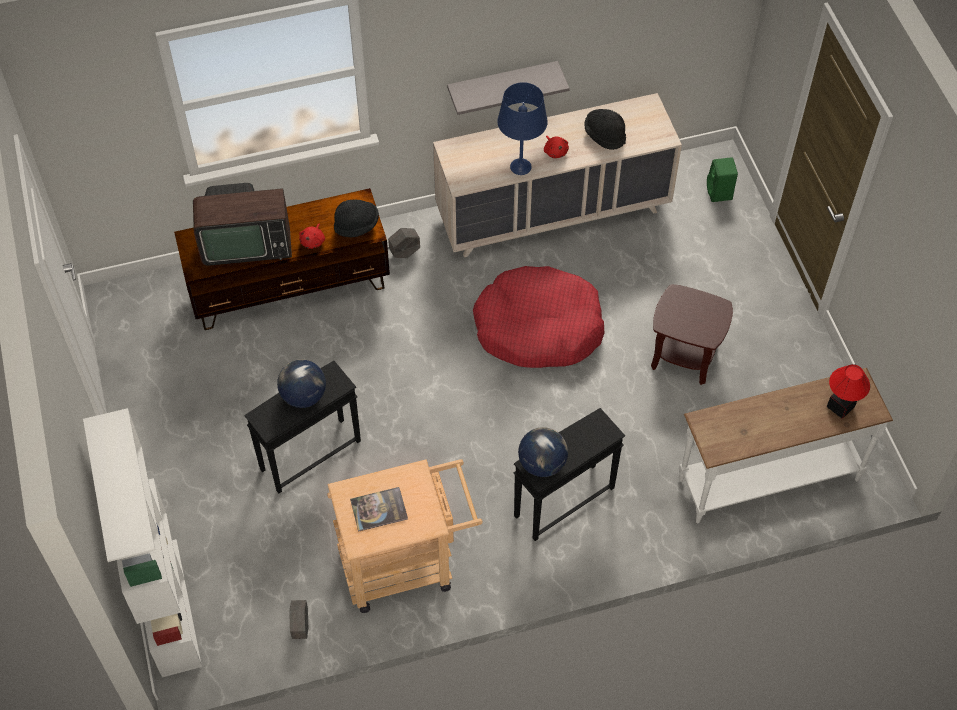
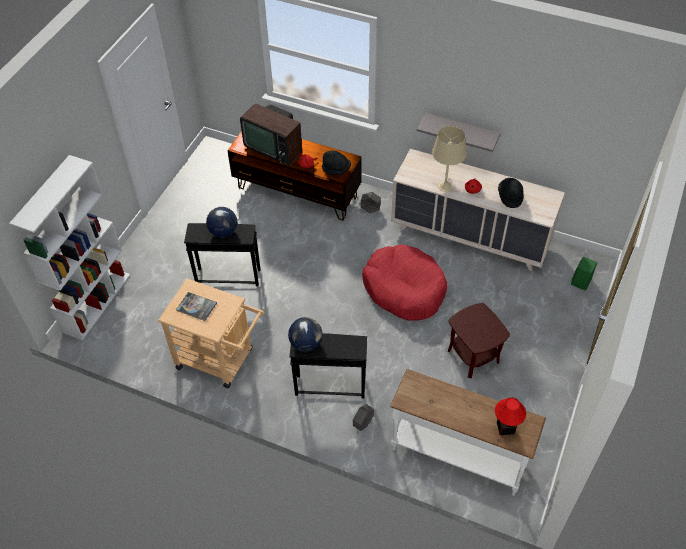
camera: 40 degrees right, 5 degrees down
grey planter [289,600,308,639] -> grey planter moved to [353,404,374,431]
blue table lamp [497,82,548,175] -> beige table lamp [432,126,467,192]

